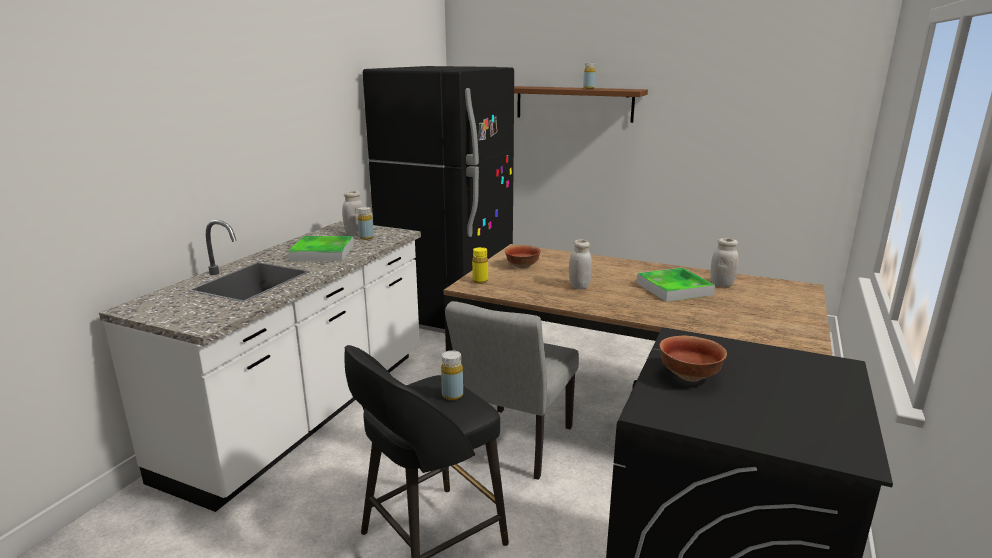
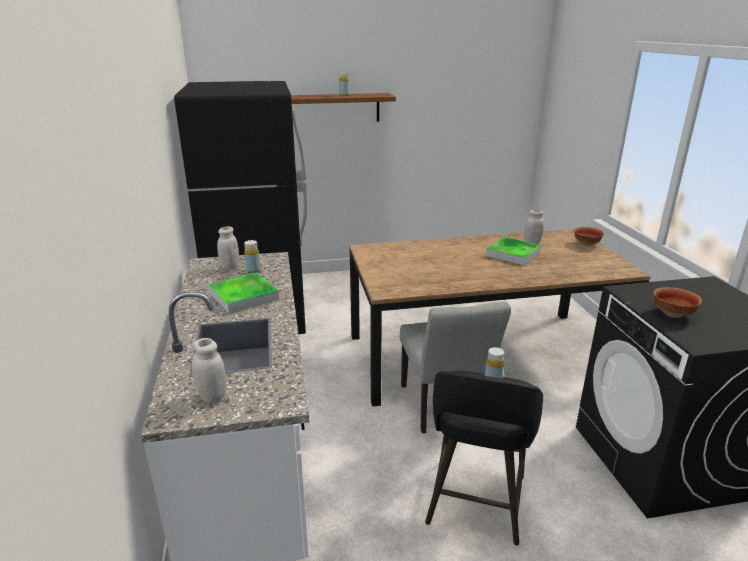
camera: 35 degrees left, 5 degrees up
yellow bottle [472,247,488,284] -> none
bowl [505,245,541,269] -> bowl moved to [574,227,604,246]
white jar [569,240,592,289] -> white jar moved to [192,338,227,403]

